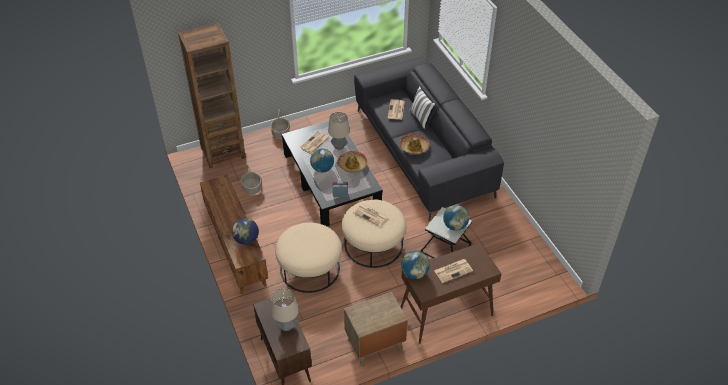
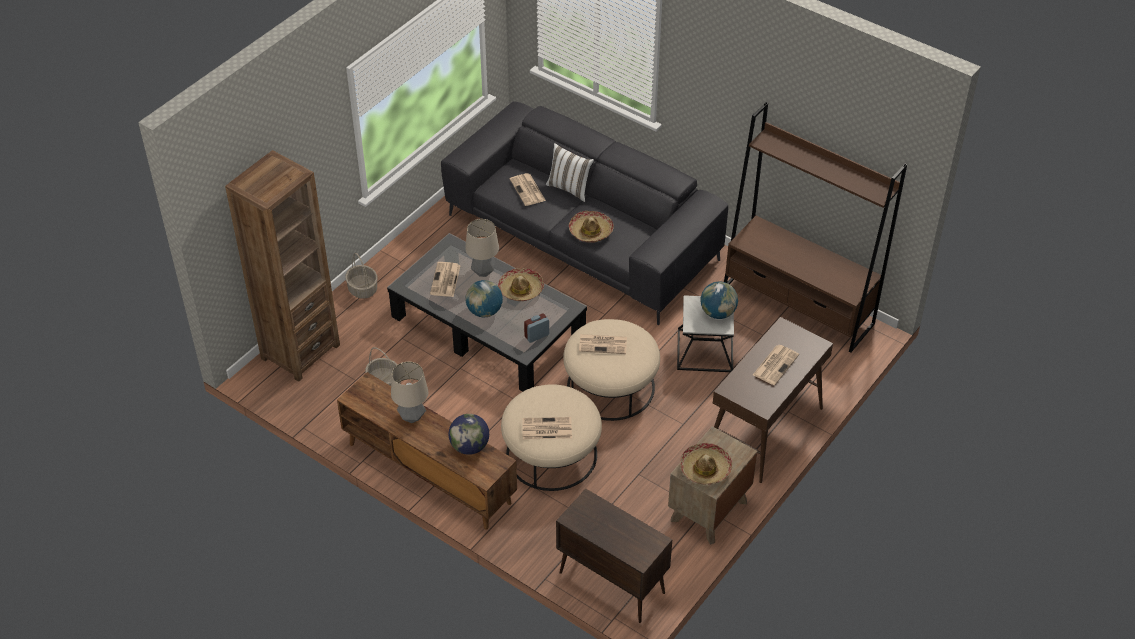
camera: 30 degrees left, 0 degrees up
table lamp [271,288,299,331] -> table lamp moved to [391,362,428,423]
globe [401,251,430,279] -> none
none -> newspaper [522,417,572,439]
none -> hat [680,443,732,484]
none -> brown bookcase [724,102,907,352]

